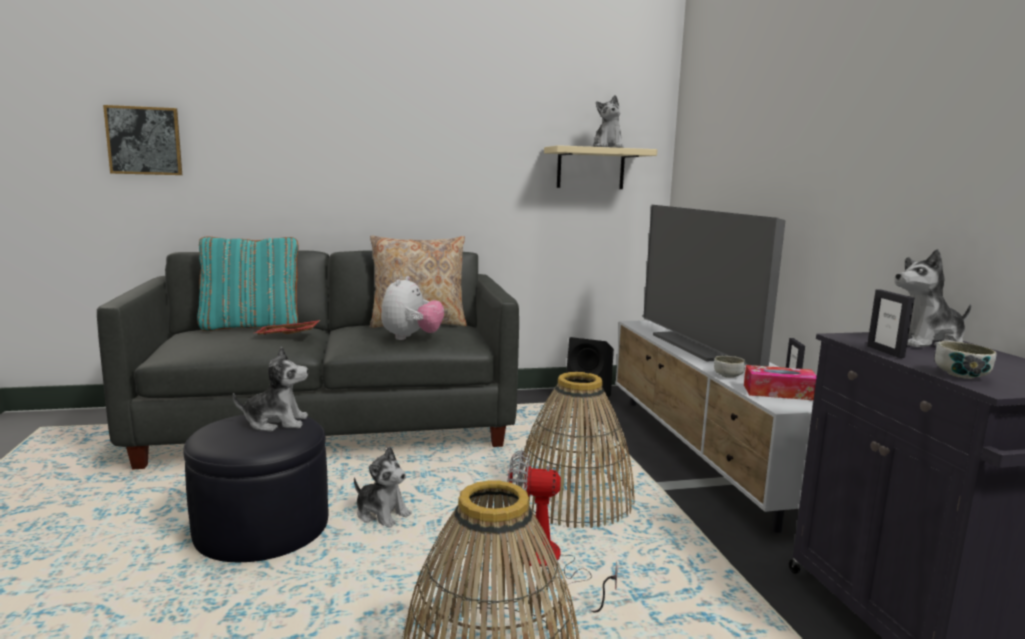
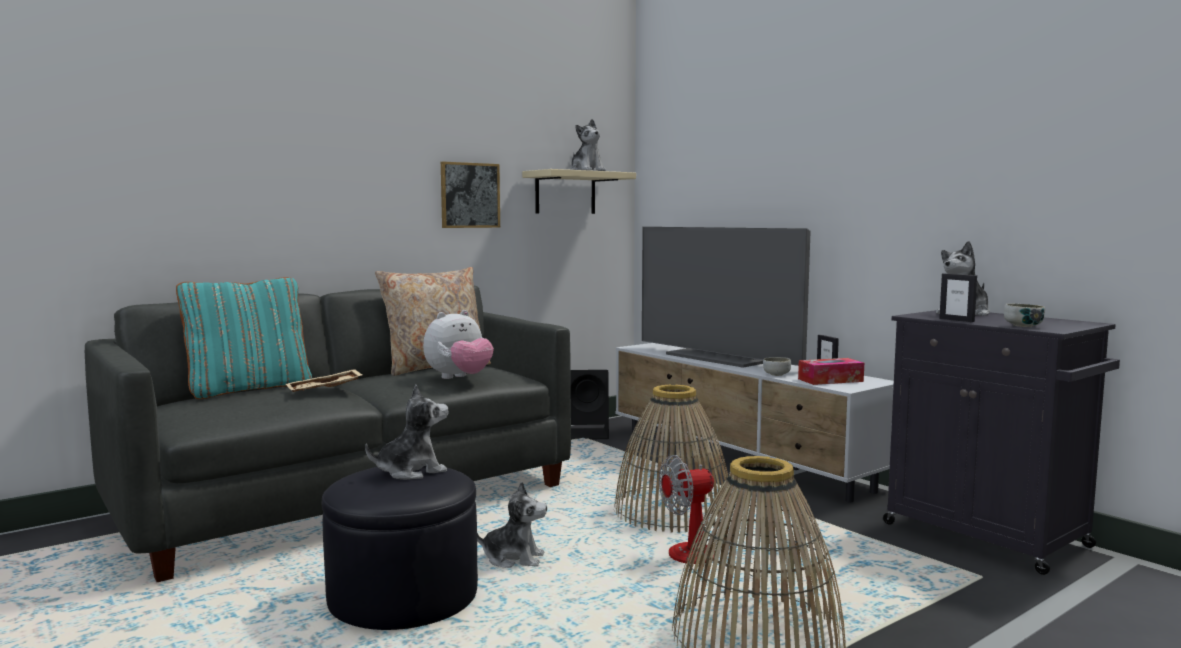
camera: 25 degrees left, 5 degrees down
picture [103,105,182,175] -> picture moved to [441,162,500,228]
red tray [255,320,320,335] -> beige tray [286,369,362,392]
plush toy [381,276,444,340] -> plush toy turned 60 degrees clockwise [423,310,494,379]

